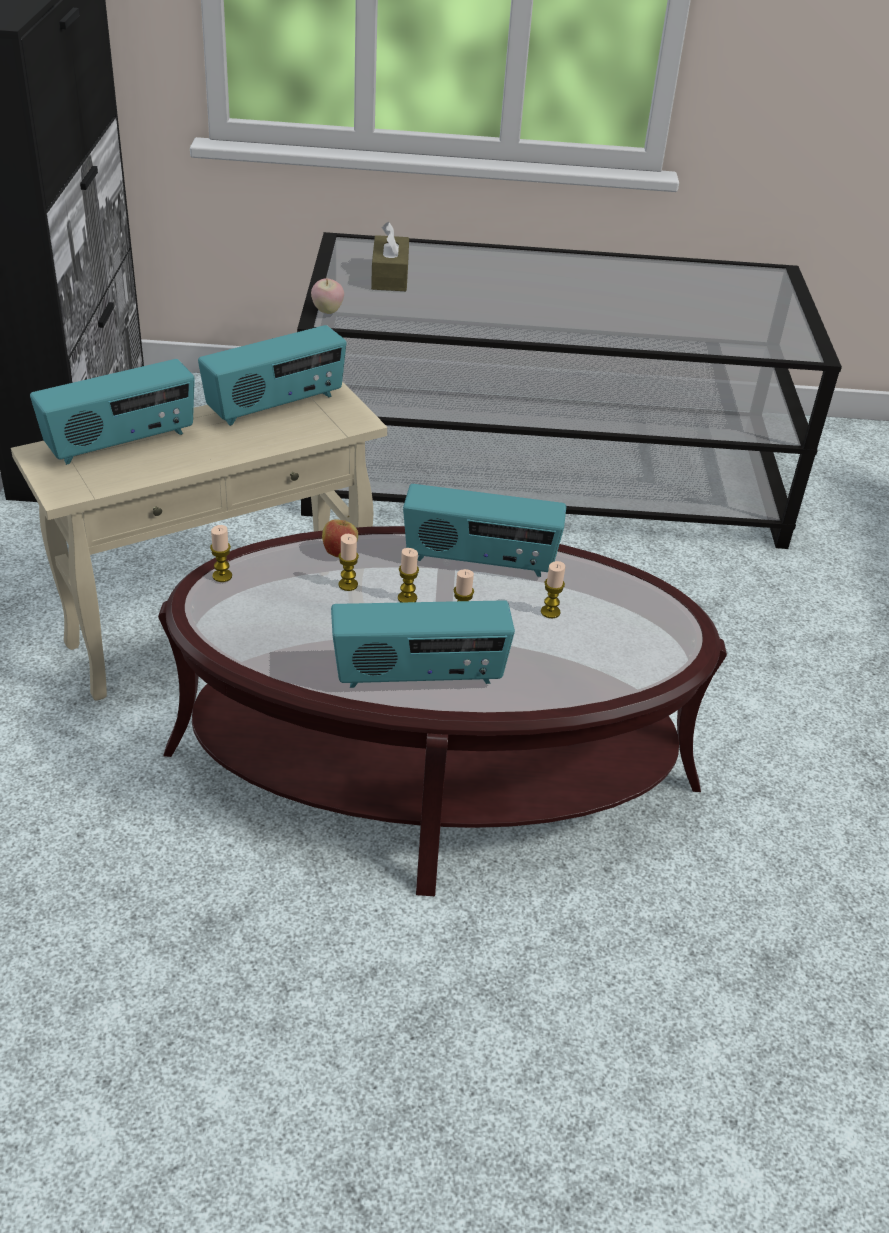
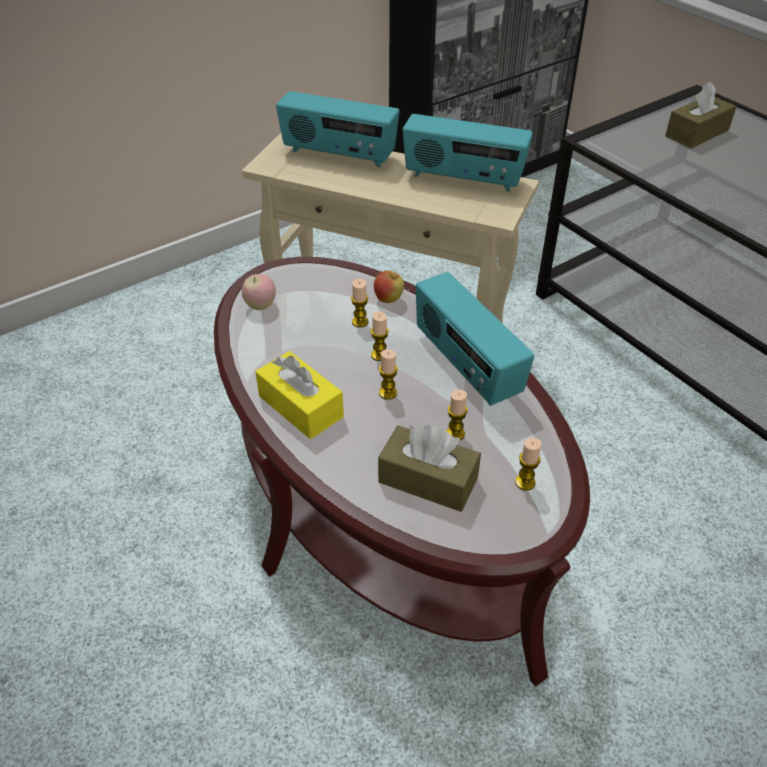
camera: 55 degrees right, 5 degrees up
candle [210,525,232,582] -> candle moved to [515,438,542,491]
apple [311,278,344,314] -> apple moved to [242,274,276,310]
radio [331,600,515,688] -> yellow tissue box [255,351,344,439]
none -> brown tissue box [378,425,481,512]

